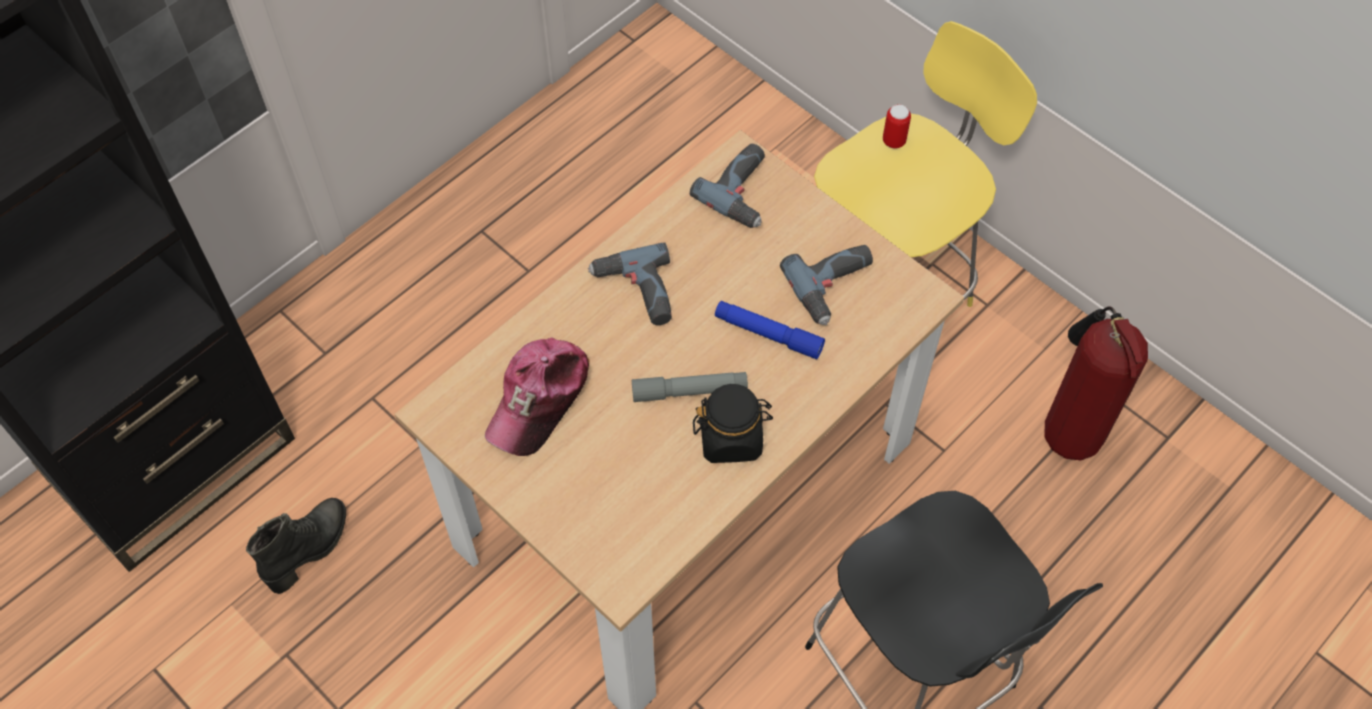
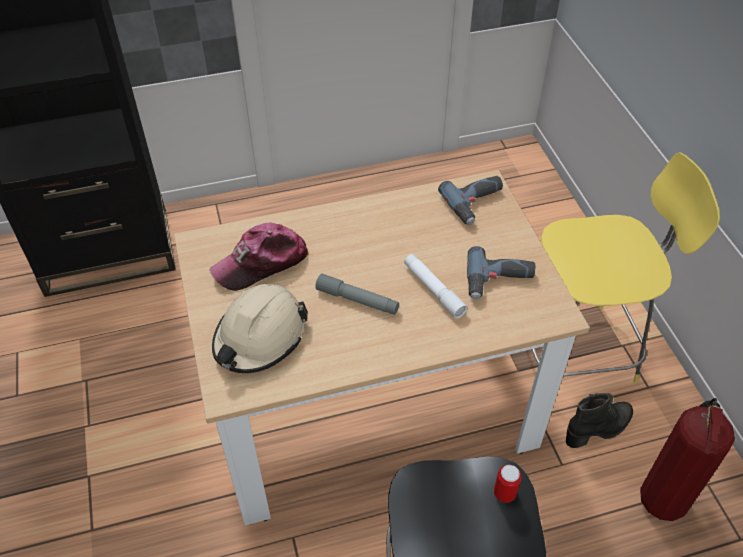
camera: 30 degrees right, 10 degrees down
black boot [246,498,346,594] -> black boot moved to [566,393,633,448]
power drill [588,243,672,325] -> none
black jar [693,384,773,463] -> none
blue flashlight [715,301,825,360] -> white flashlight [404,254,468,319]
can [883,104,911,148] -> can moved to [494,465,521,503]
none -> beige hard hat [212,284,308,373]

